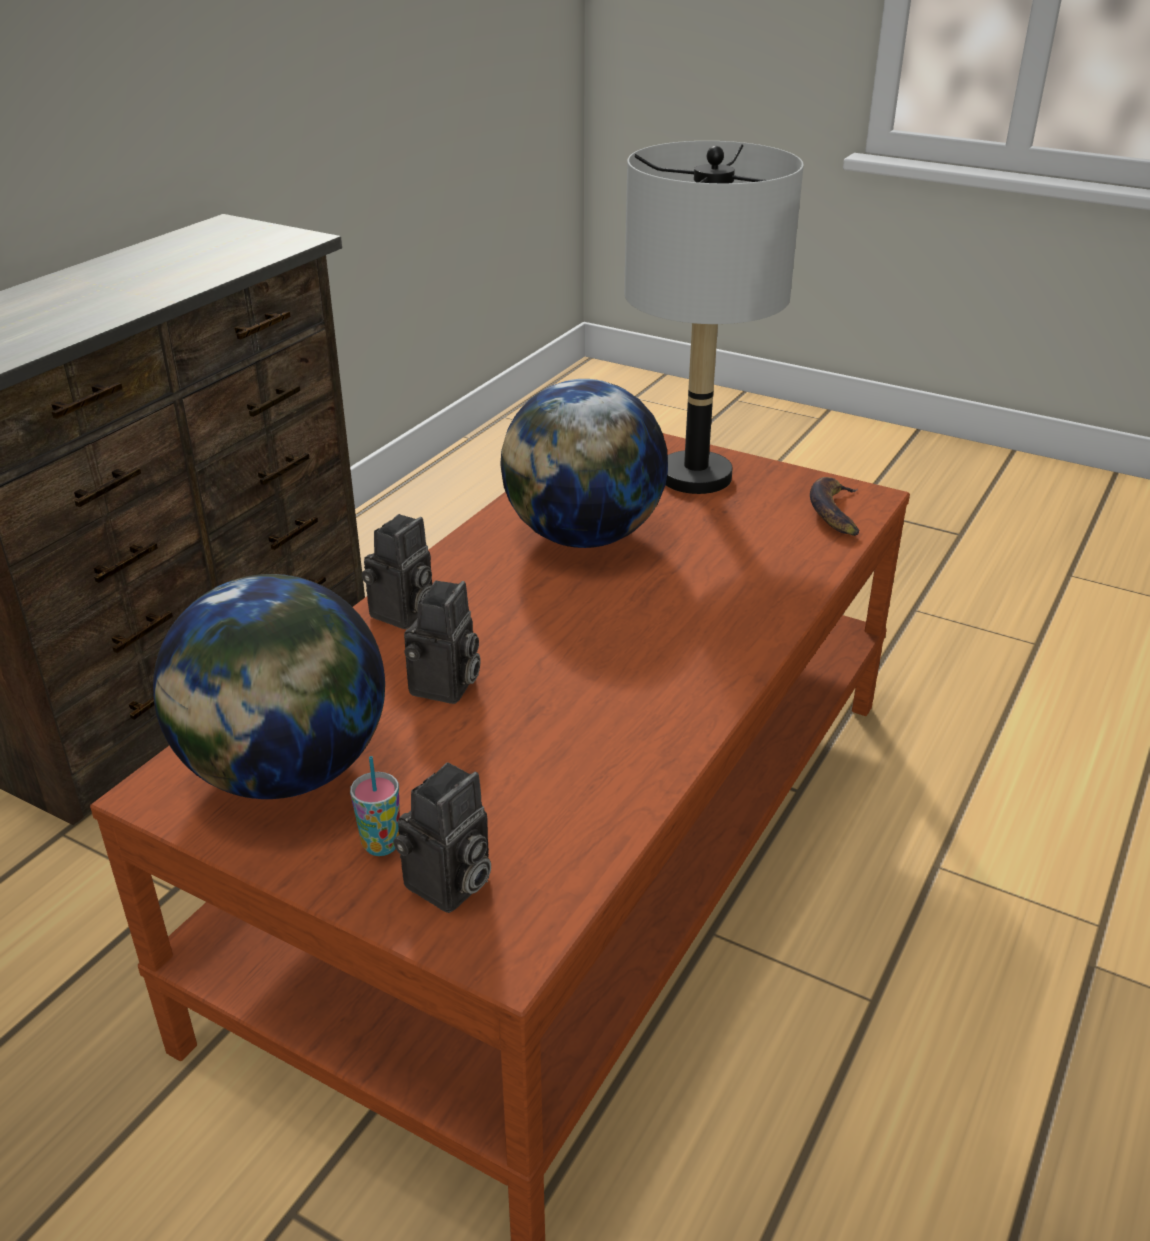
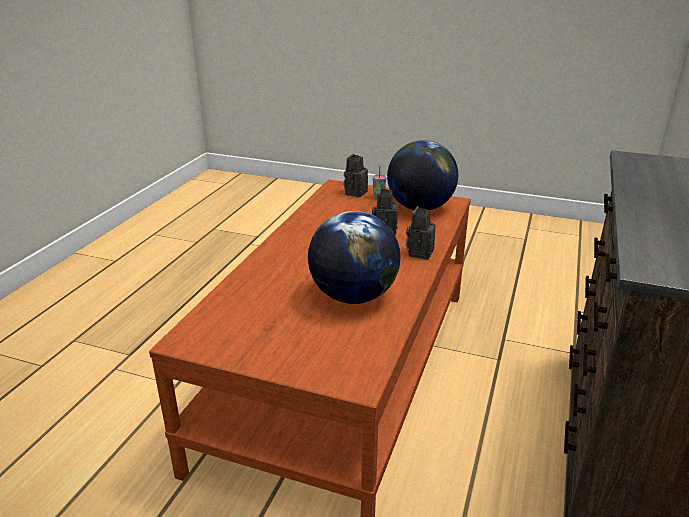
camera: 170 degrees right, 5 degrees down
grey table lamp [624,141,804,494] -> none
banana [810,477,860,536] -> none

